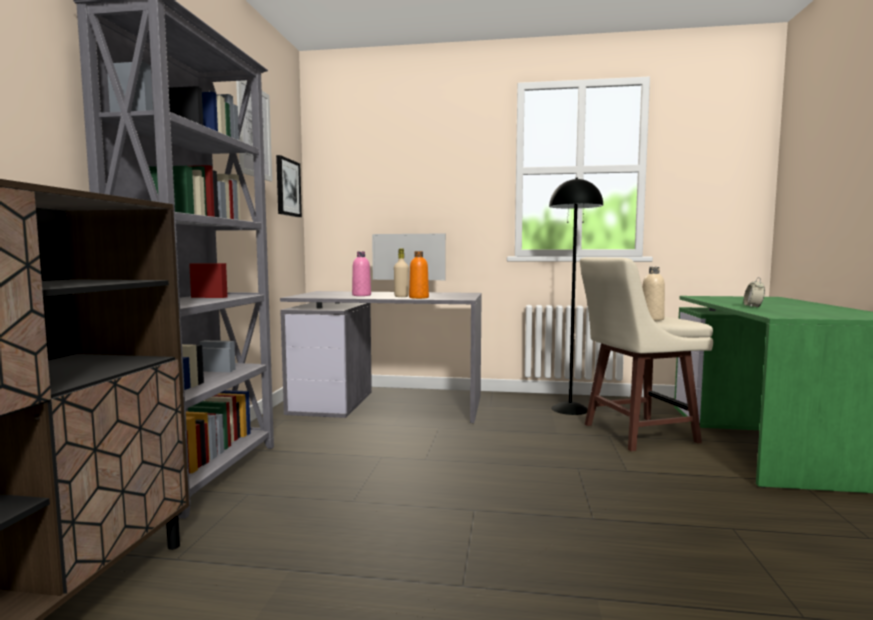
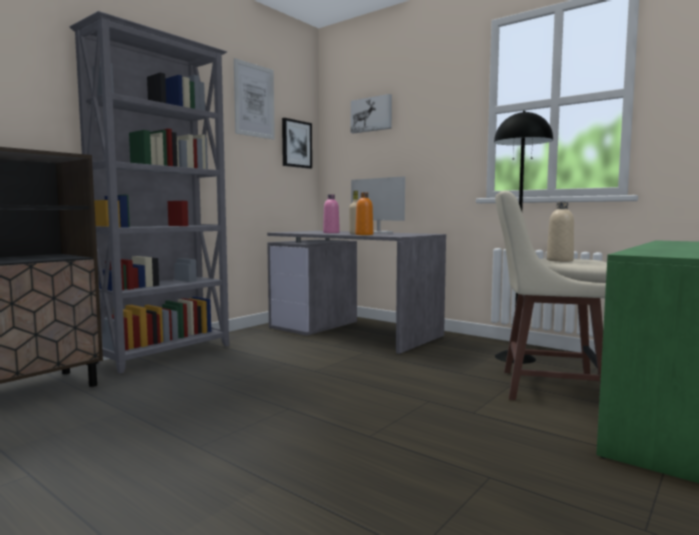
camera: 30 degrees right, 0 degrees up
alarm clock [744,277,765,307] -> none
none -> picture [351,94,392,133]

